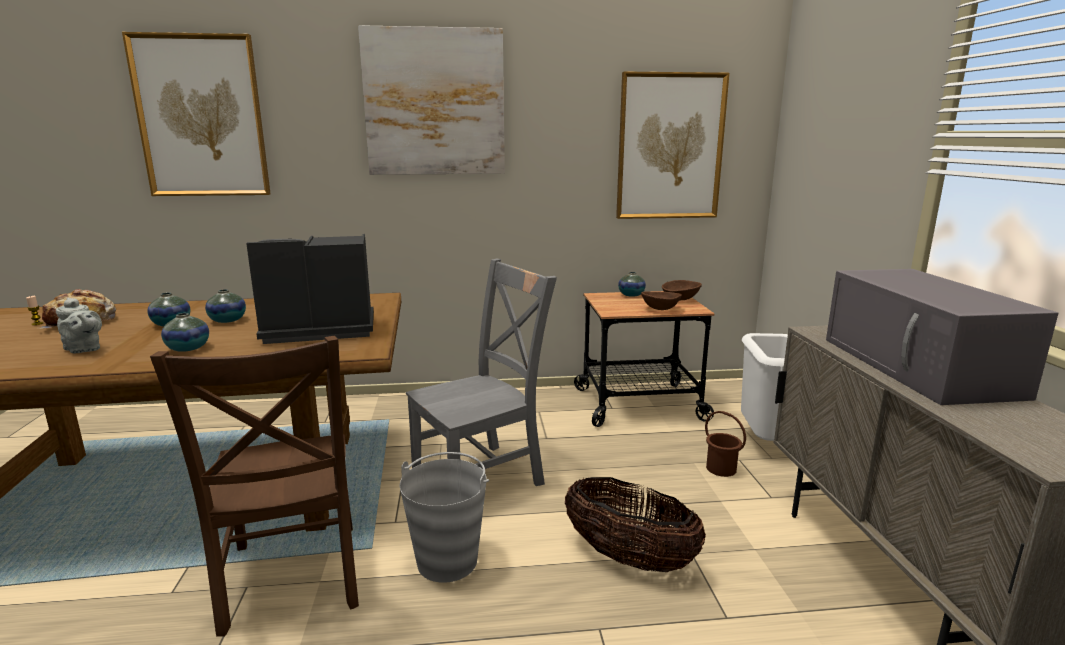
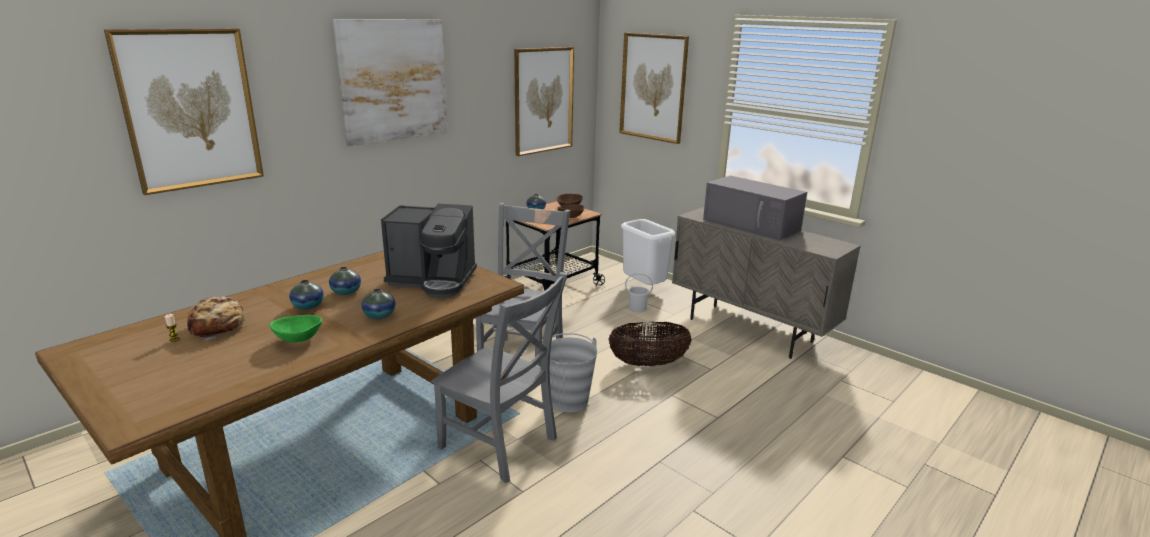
camera: 40 degrees left, 5 degrees up
grey teapot [56,297,102,353] -> green bowl [270,315,322,342]
brown chair [150,336,359,637] -> grey chair [431,272,568,483]
coffee machine [246,234,374,344] -> coffee machine turned 120 degrees counterclockwise [381,204,477,298]
brown bucket [705,411,746,477] -> white bucket [625,273,653,312]
none -> picture [619,33,689,144]

